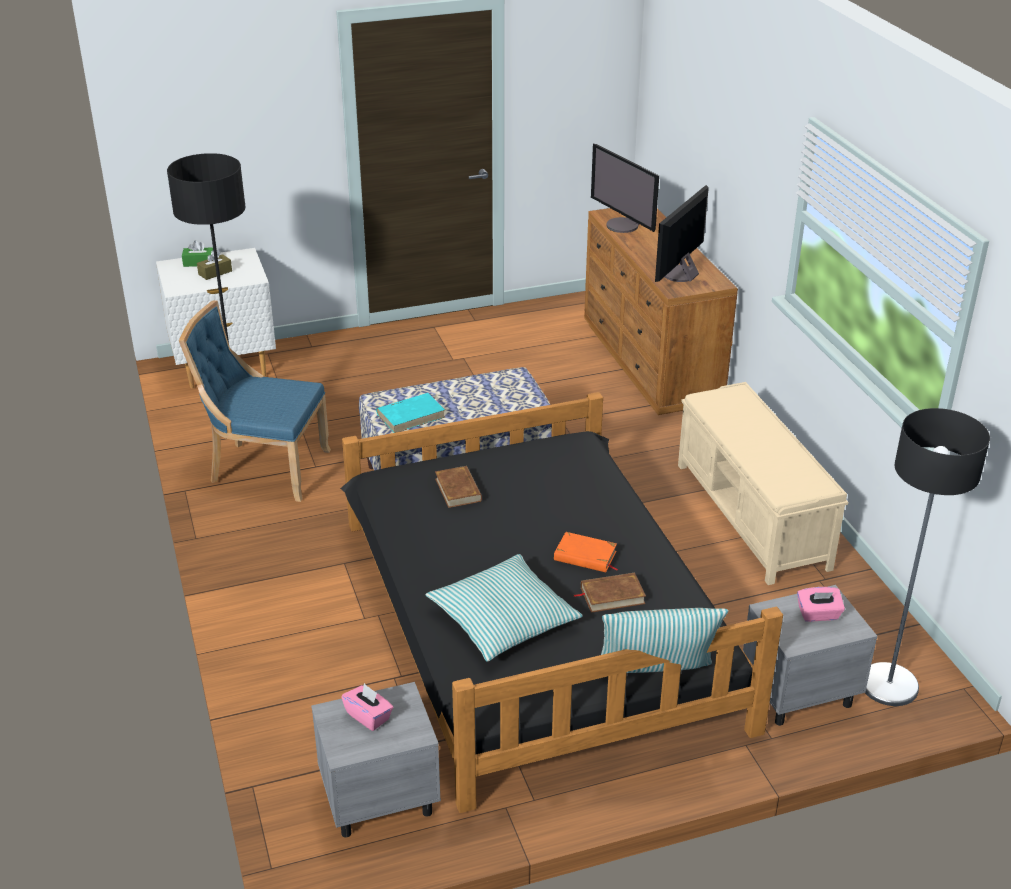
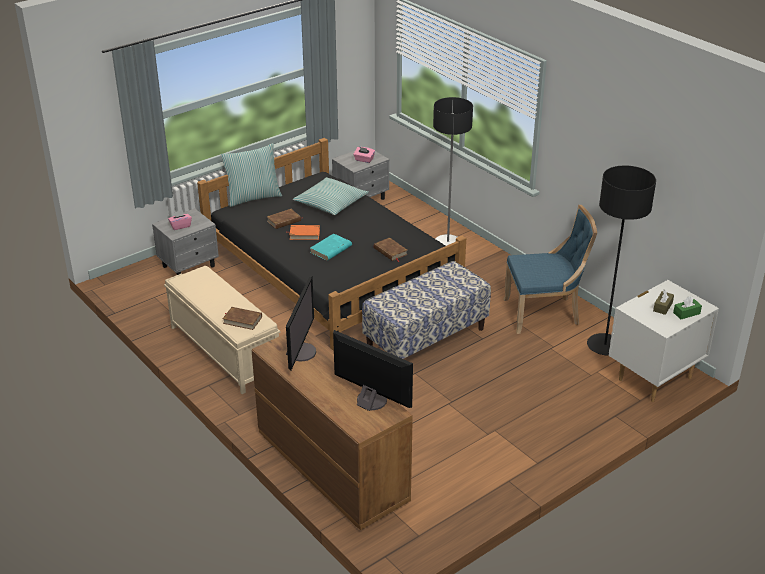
camera: 160 degrees right, 0 degrees up
turquoise book [376,393,445,433] -> turquoise book moved to [310,234,352,261]
floor lamp [865,408,990,706] -> floor lamp moved to [433,97,473,246]
none -> brown book [223,307,262,330]

